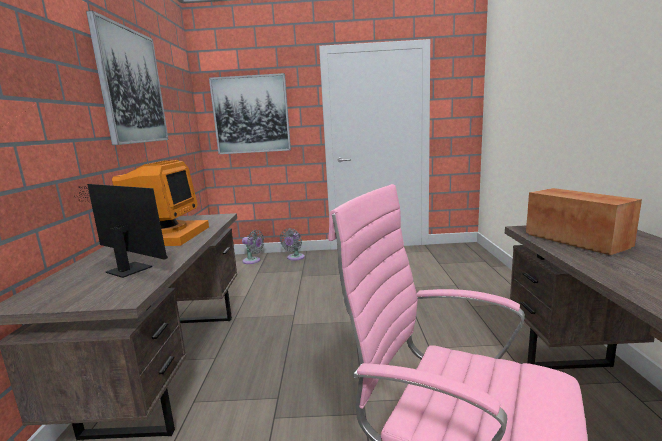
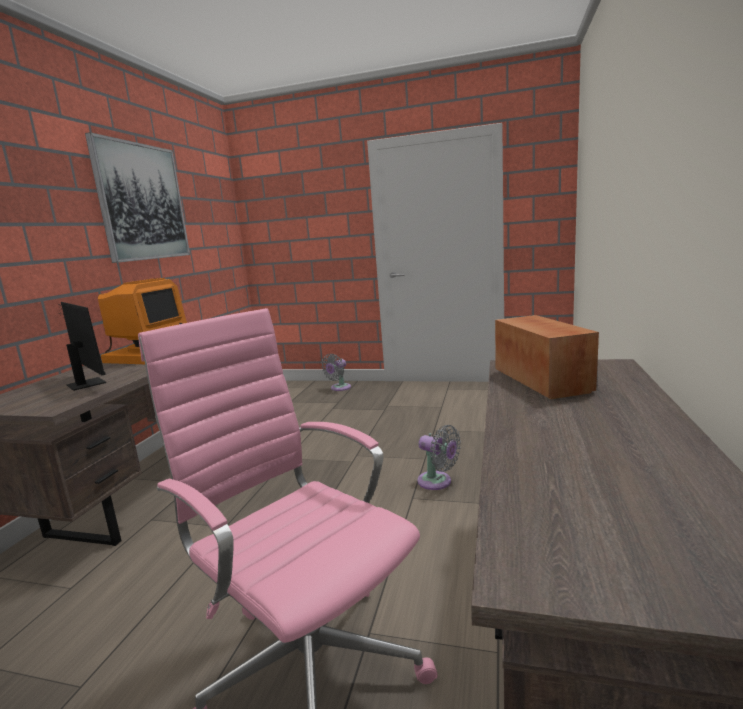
camera: 15 degrees right, 0 degrees up
picture [209,73,291,154] -> none
grey fan [242,230,264,264] -> grey fan moved to [417,425,461,490]

